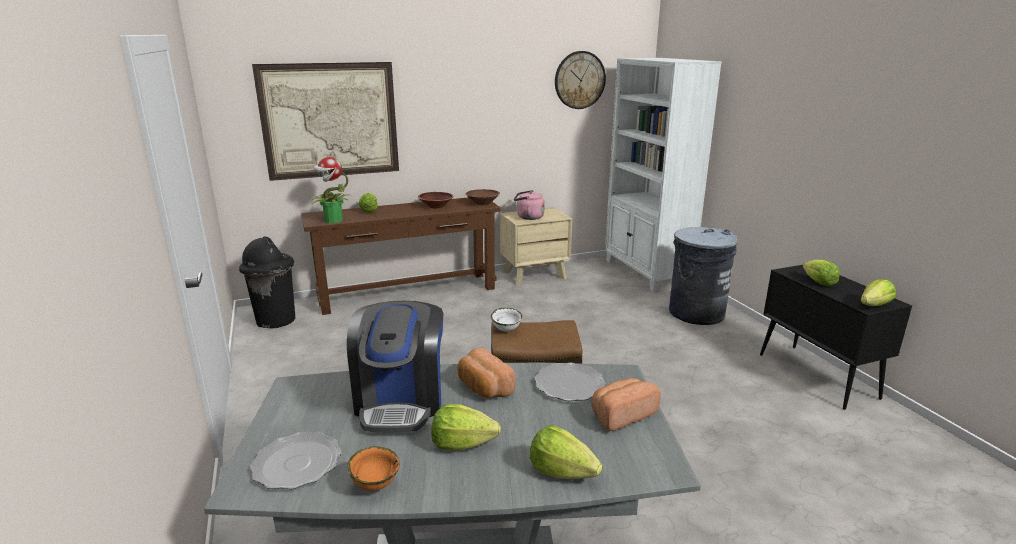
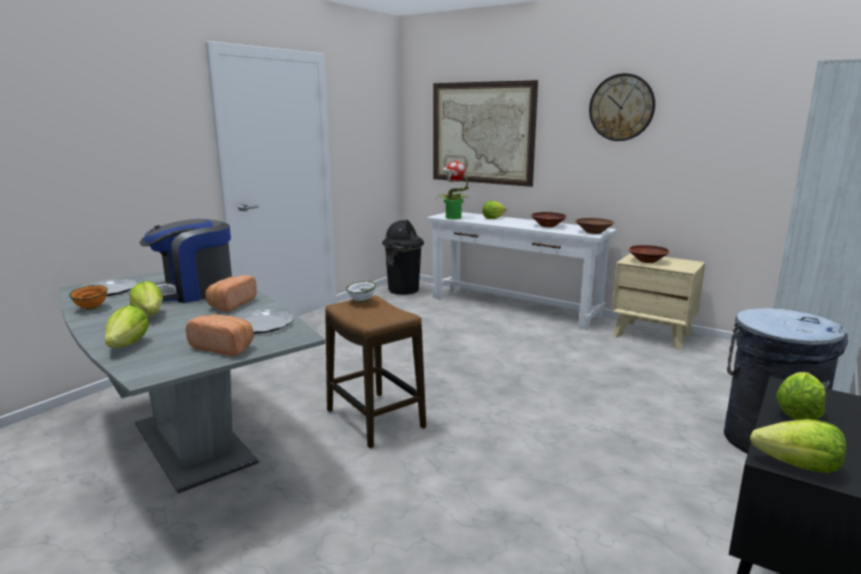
camera: 55 degrees right, 5 degrees down
brown console table [301,197,500,315] -> white console table [427,212,617,330]
pink kettle [514,190,545,220] -> brown bowl [628,245,670,263]
wall clock [555,51,606,109] -> wall clock moved to [589,73,655,141]

